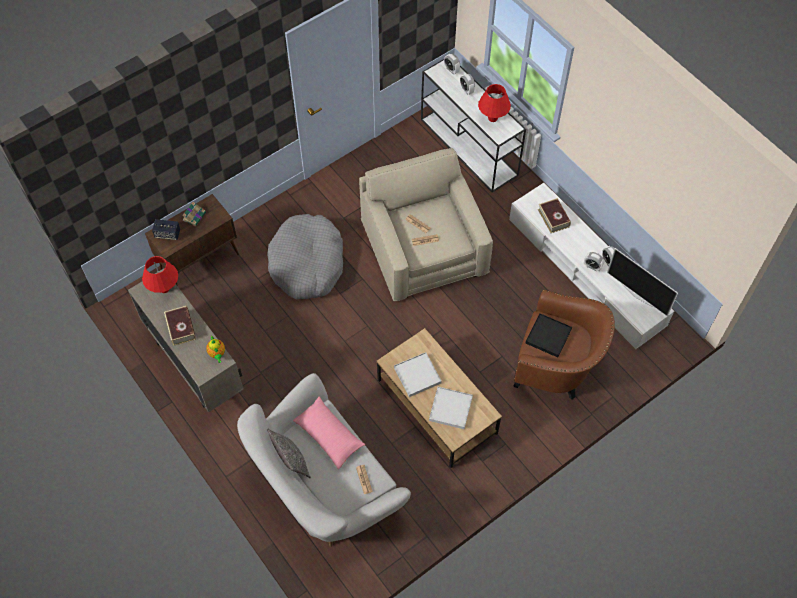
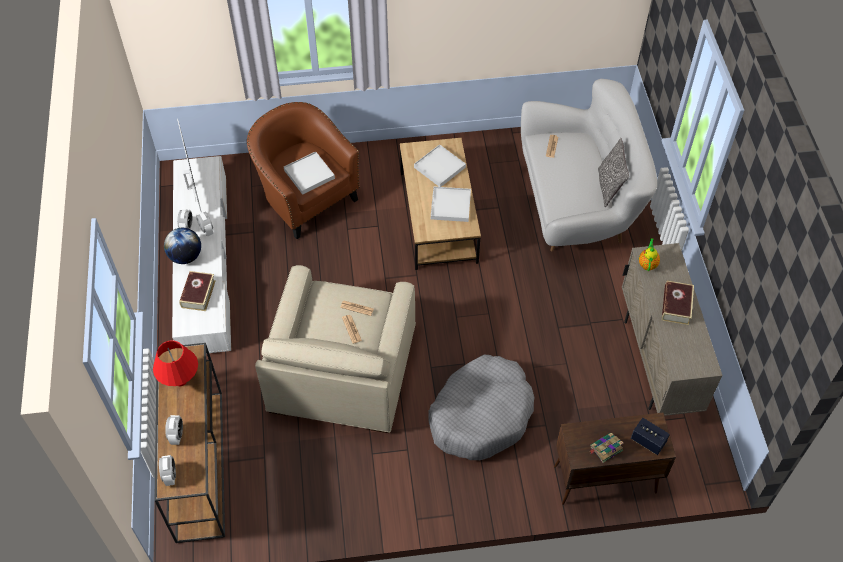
camera: 150 degrees left, 5 degrees down
red table lamp [142,256,178,293] -> none
pink pillow [293,396,365,469] -> none
white console table [421,59,526,193] -> brown console table [154,343,225,543]
black tray [525,313,572,357] -> white tray [284,151,335,195]
none -> globe [164,228,201,264]

